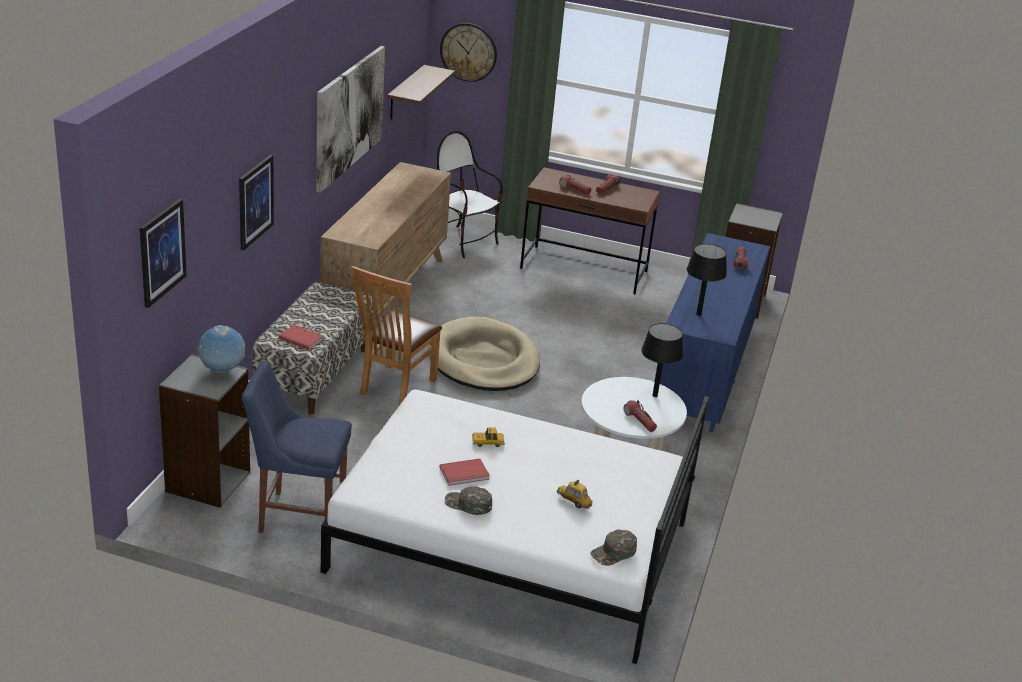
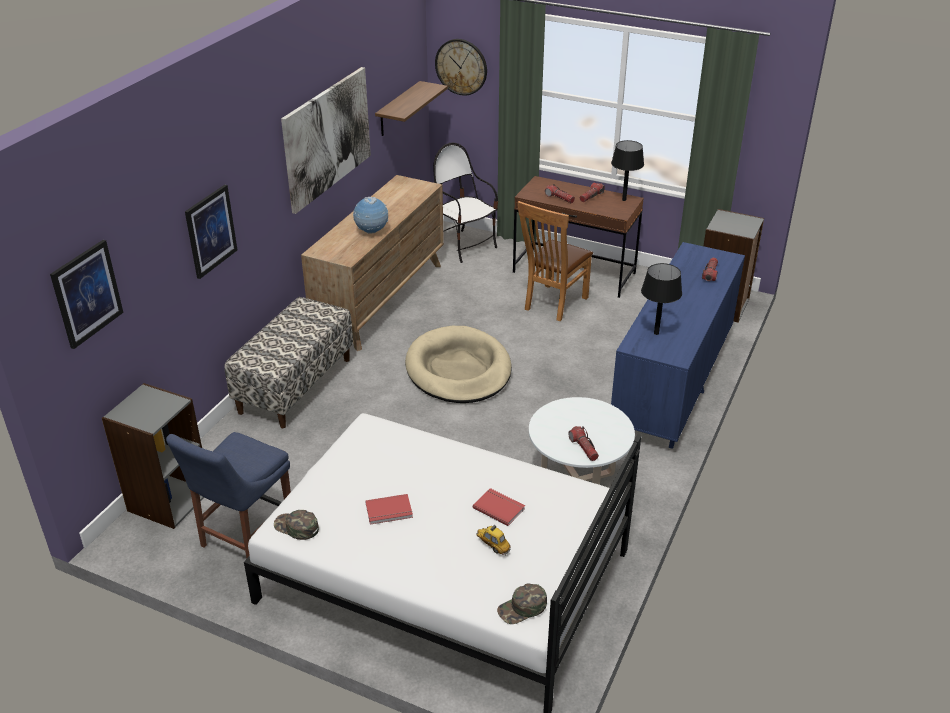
camera: 10 degrees right, 5 degrees up
globe [197,325,245,373] -> globe moved to [353,197,388,234]
blue chair [242,361,352,533] -> blue chair turned 75 degrees counterclockwise [166,432,291,558]
red book [278,325,324,350] -> red book moved to [473,488,525,526]
brown chair [351,266,442,407] -> brown chair moved to [518,201,593,321]
green cap [445,486,492,515] -> green cap moved to [274,510,319,540]
toy car [472,427,505,447] -> none
black table lamp [641,323,683,397] -> black table lamp moved to [611,140,644,201]

